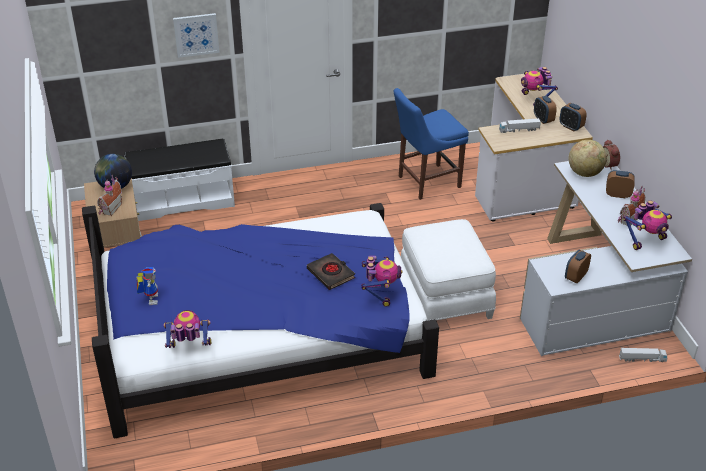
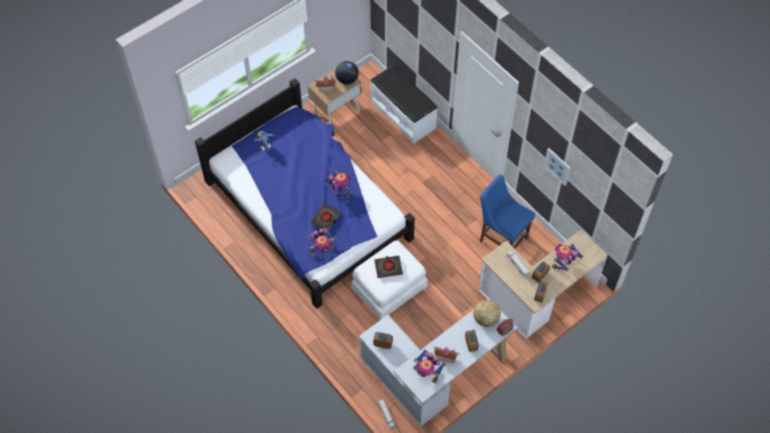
camera: 65 degrees right, 20 degrees up
toy robot [163,310,211,348] -> toy robot moved to [323,170,350,198]
picture [173,13,220,58] -> picture moved to [544,148,571,186]
none -> black book [374,256,403,278]

